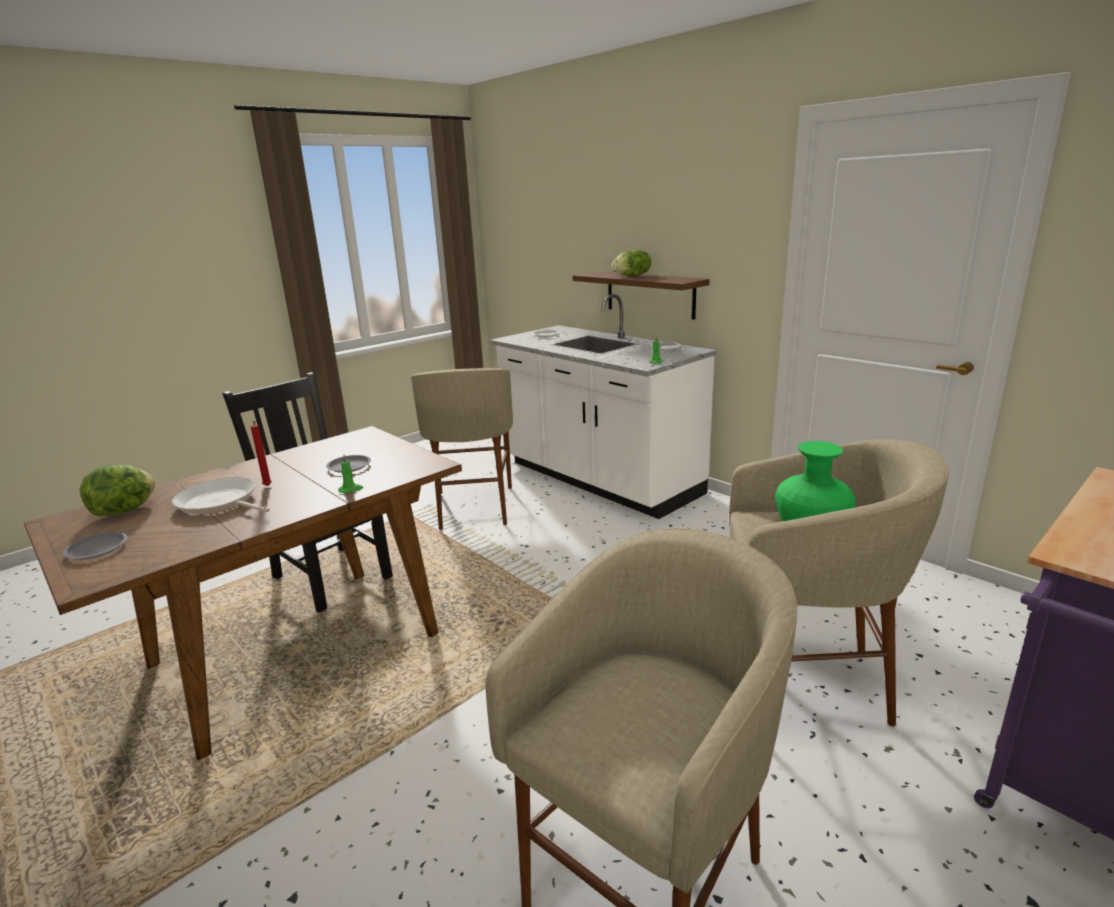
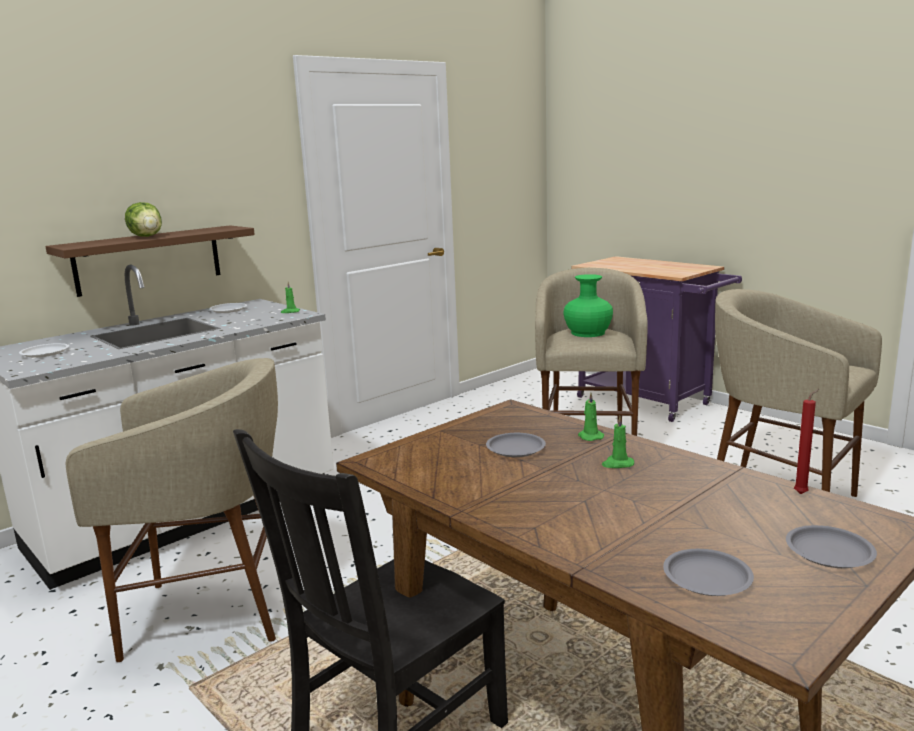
camera: 90 degrees left, 5 degrees down
lettuce [80,464,155,516] -> grey plate [663,549,754,596]
frying pan [172,477,270,515] -> none
red candle [251,421,272,486] -> red candle moved to [794,389,819,494]
none -> green candle [602,416,634,468]

